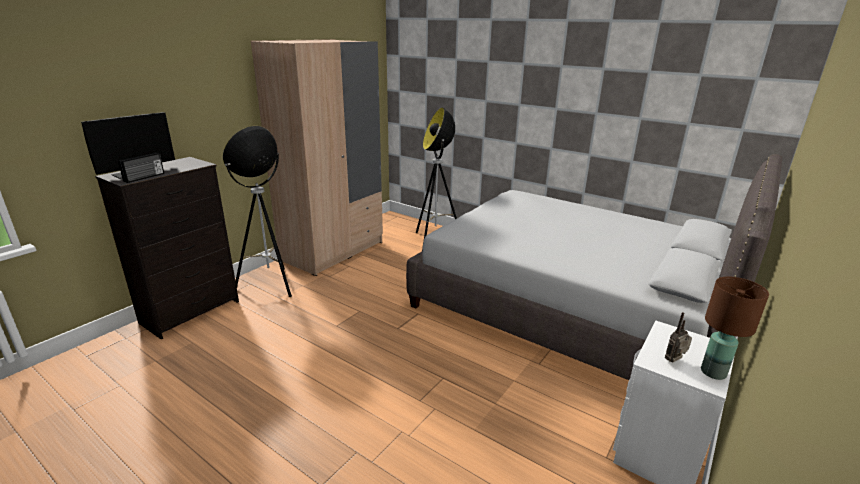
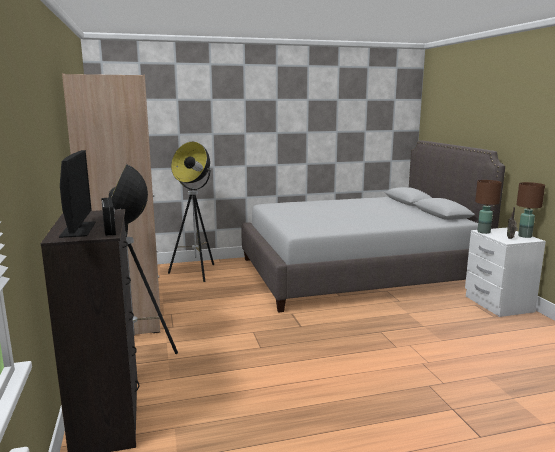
camera: 50 degrees left, 10 degrees down
none -> brown table lamp [475,180,502,234]

